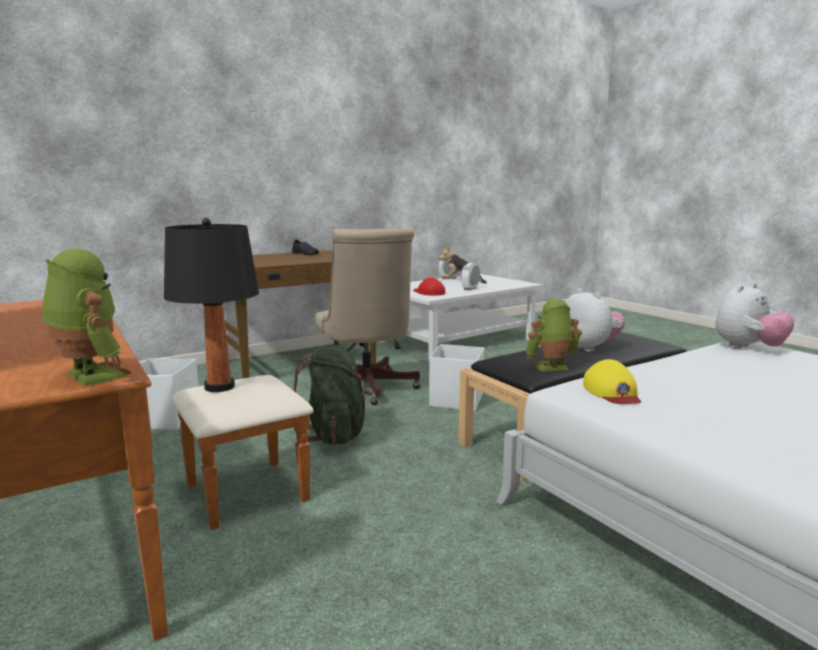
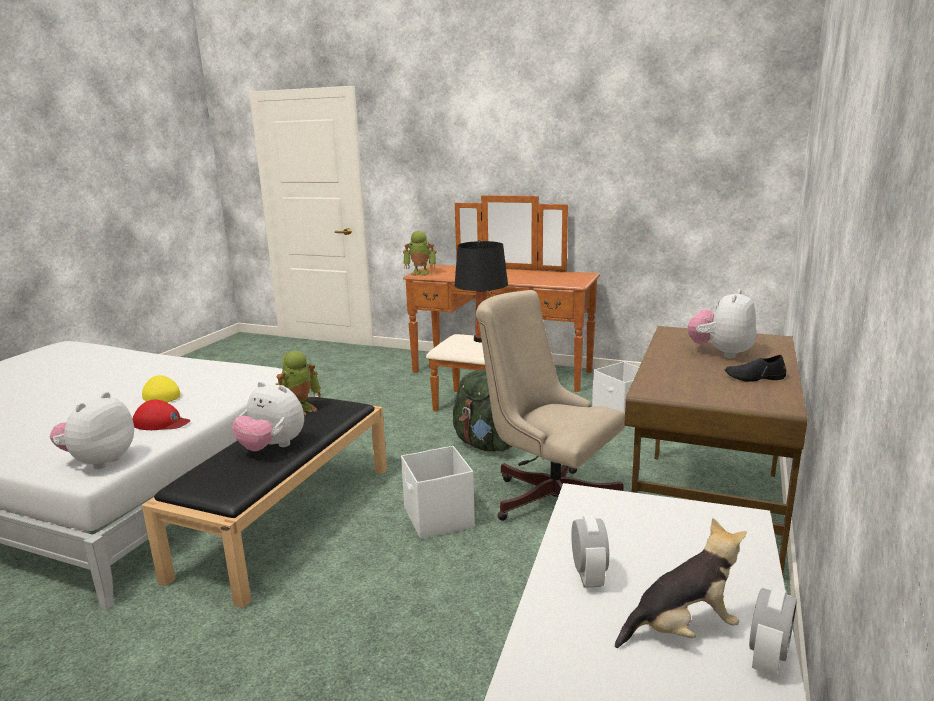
camera: 145 degrees right, 5 degrees up
red cap [413,278,445,296] -> red cap moved to [133,400,191,430]
yellow cap [583,359,641,404] -> yellow cap moved to [142,375,181,402]
none -> plush toy [688,289,756,358]

